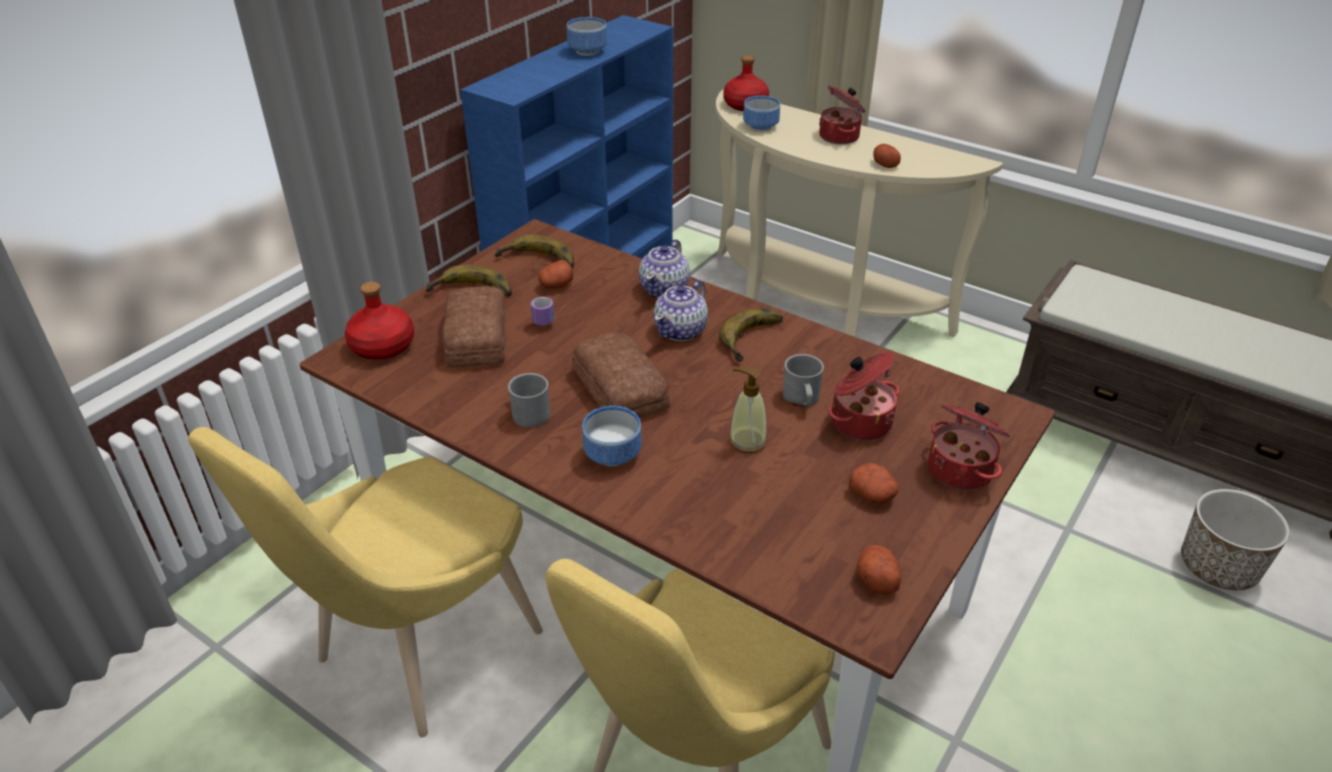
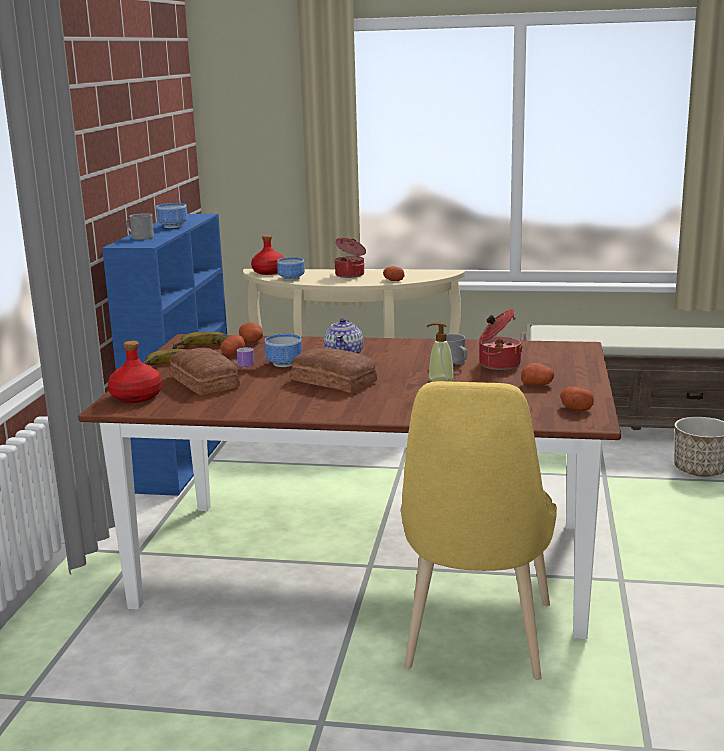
camera: 25 degrees left, 20 degrees down
yellow chair [188,427,543,738] -> none
grey mug [508,373,550,427] -> grey mug moved to [126,213,154,240]
bowl [583,406,642,466] -> bowl moved to [265,334,302,367]
teapot [639,239,690,298] -> none
banana [719,308,783,361] -> none
cooking pot [928,402,1010,491] -> none
none -> potato [239,323,263,342]

